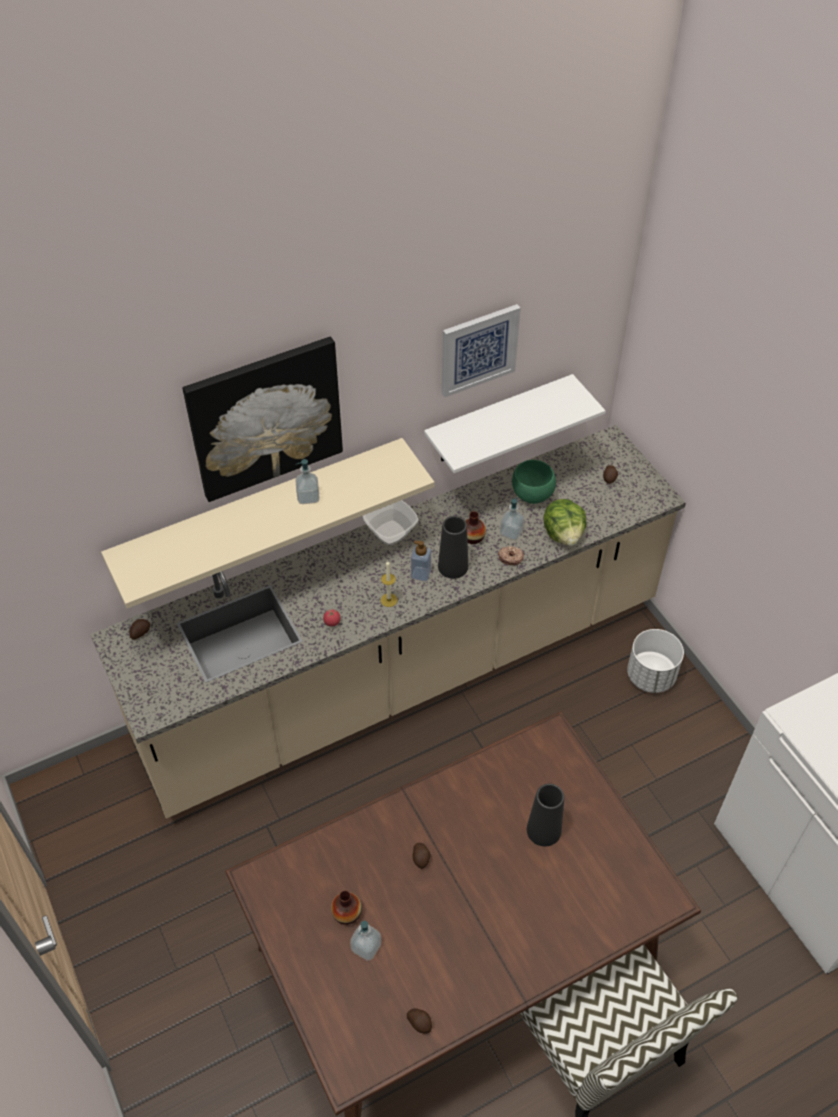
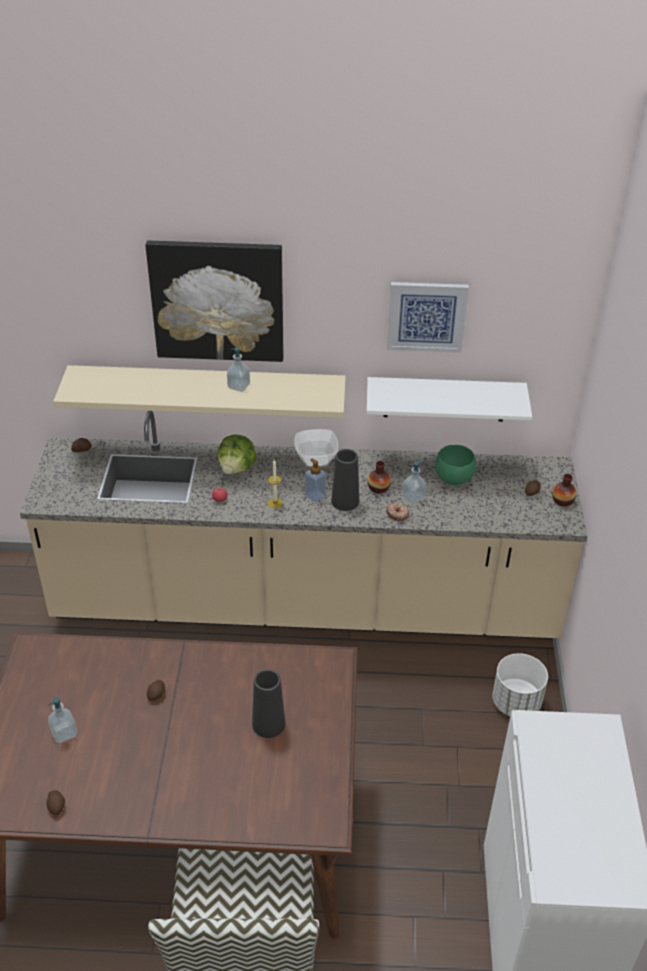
camera: 30 degrees right, 10 degrees down
vase [331,891,362,925] -> vase moved to [552,474,577,507]
lettuce [543,499,587,546] -> lettuce moved to [217,435,256,474]

